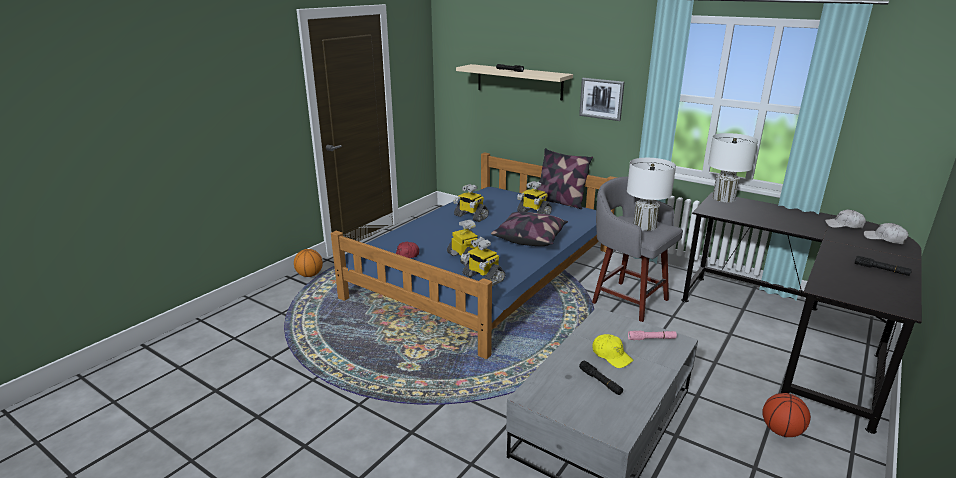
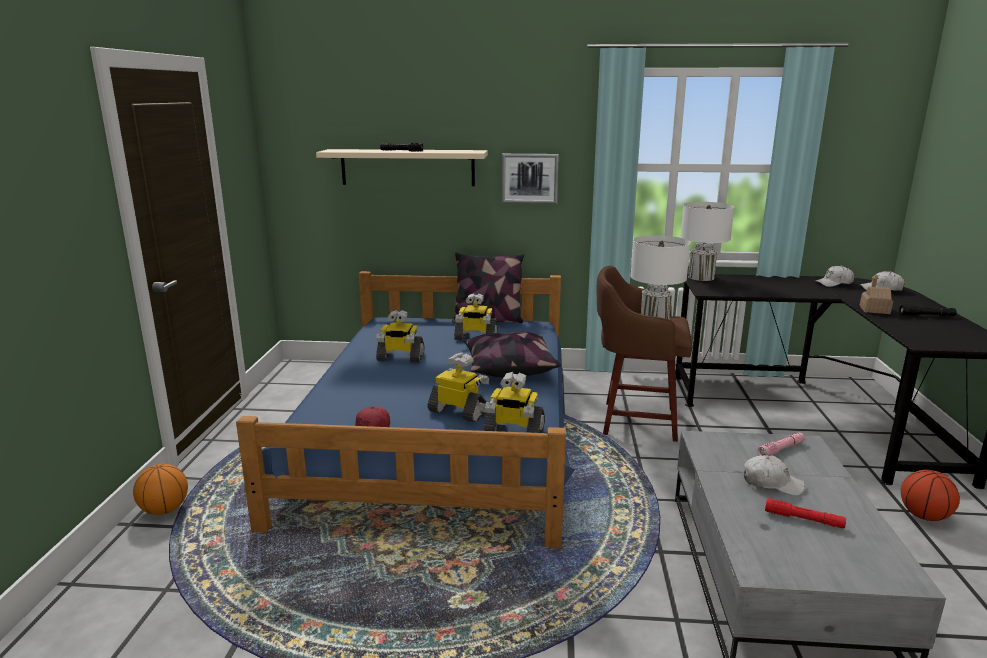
camera: 30 degrees left, 5 degrees down
black flashlight [579,361,623,395] -> red flashlight [765,498,846,528]
grey stool [592,177,683,322] -> brown stool [597,266,692,442]
yellow cap [592,334,634,368] -> white cap [744,455,805,496]
none -> toy house [859,274,893,314]

